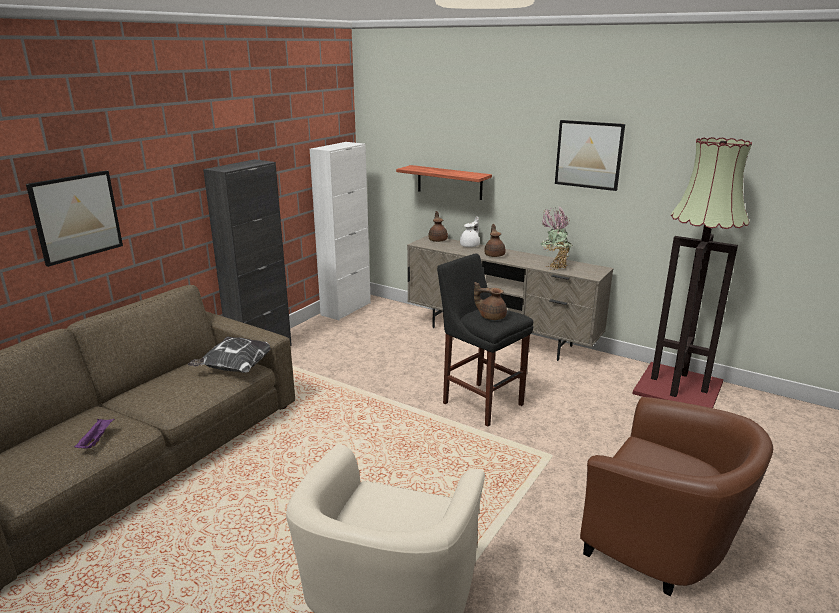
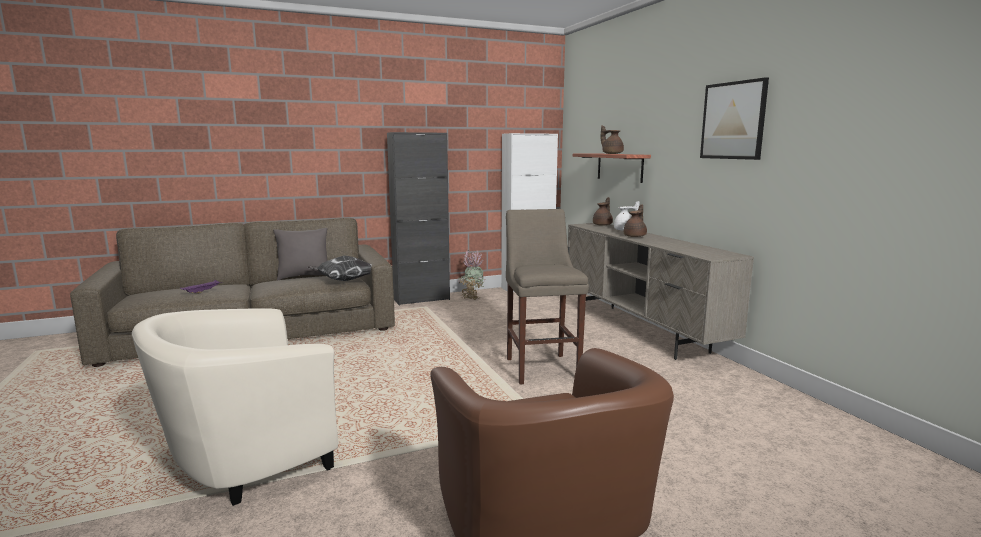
camera: 35 degrees right, 10 degrees down
picture [26,170,123,267] -> none
black stool [437,253,533,427] -> beige stool [506,209,589,384]
brown teapot [474,282,507,320] -> brown teapot moved to [601,125,624,154]
potted plant [540,207,573,270] -> potted plant moved to [458,249,486,300]
floor lamp [633,137,752,408] -> none
none -> grey pillow [273,228,328,280]

